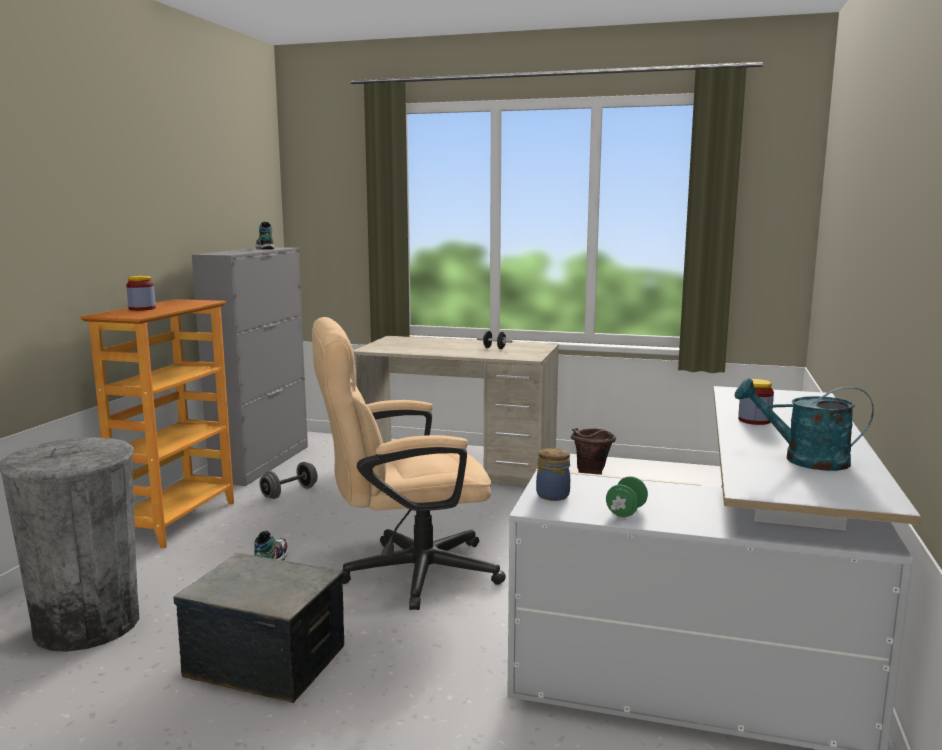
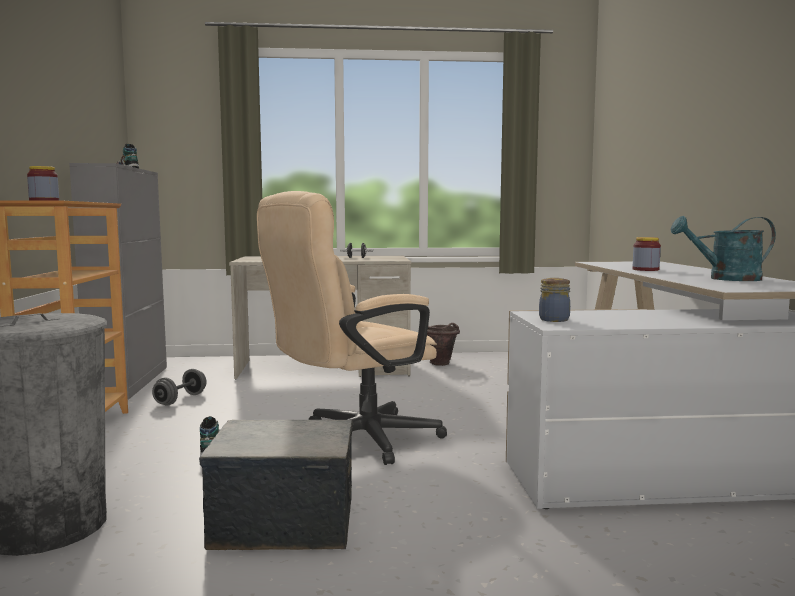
camera: 20 degrees left, 5 degrees down
green dumbbell [606,476,648,517] -> none

